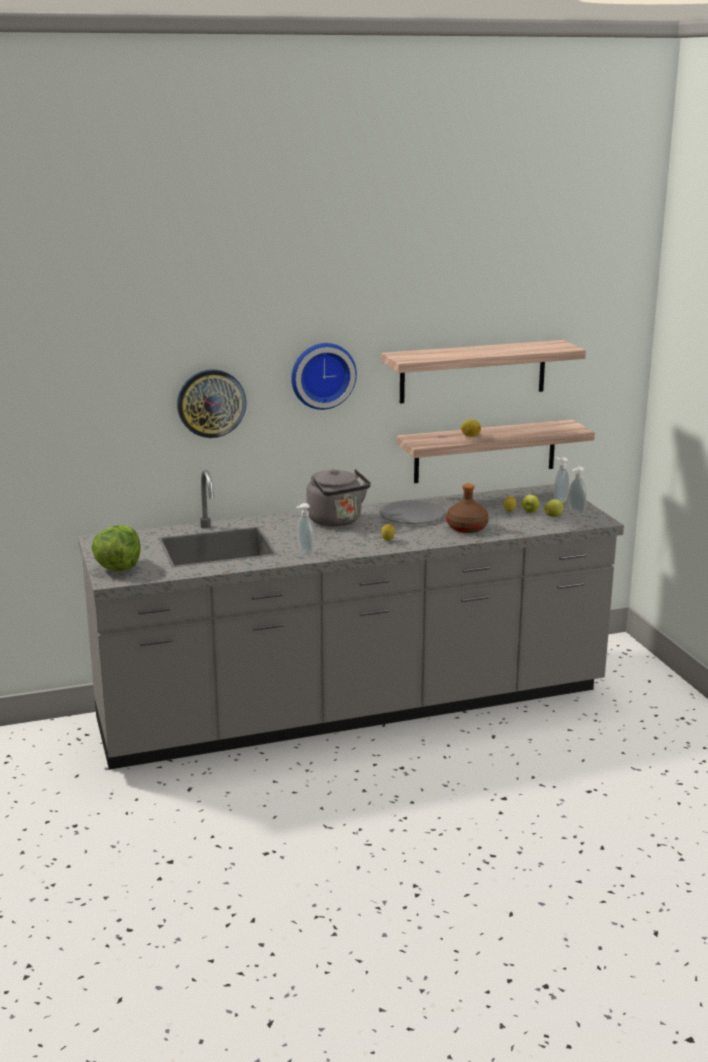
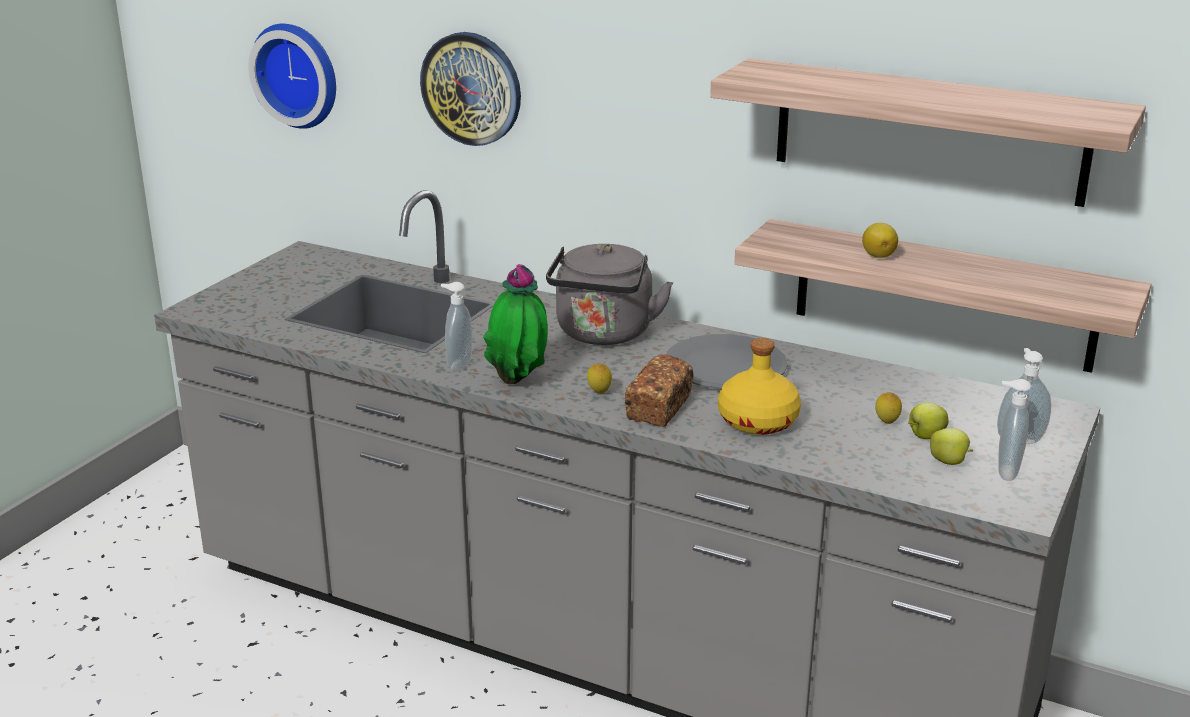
camera: 45 degrees right, 5 degrees up
lettuce [92,525,140,571] -> none
wall clock [291,343,357,410] -> wall clock moved to [248,24,336,129]
brown bottle [446,484,489,533] -> yellow bottle [718,338,801,435]
none -> potted plant [483,264,548,384]
none -> bread [625,354,693,427]

